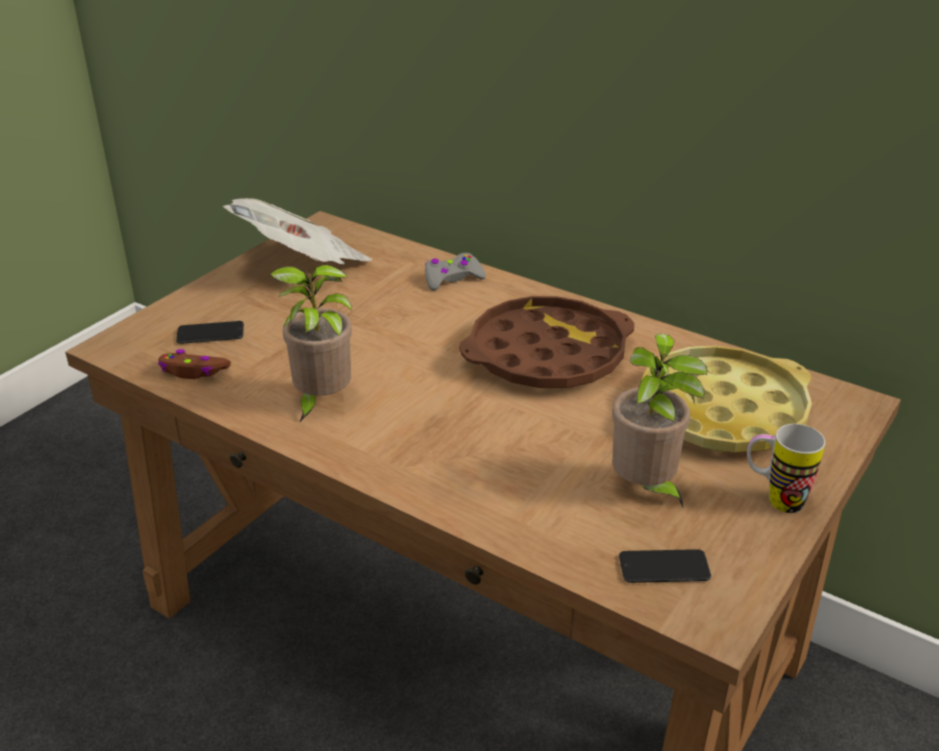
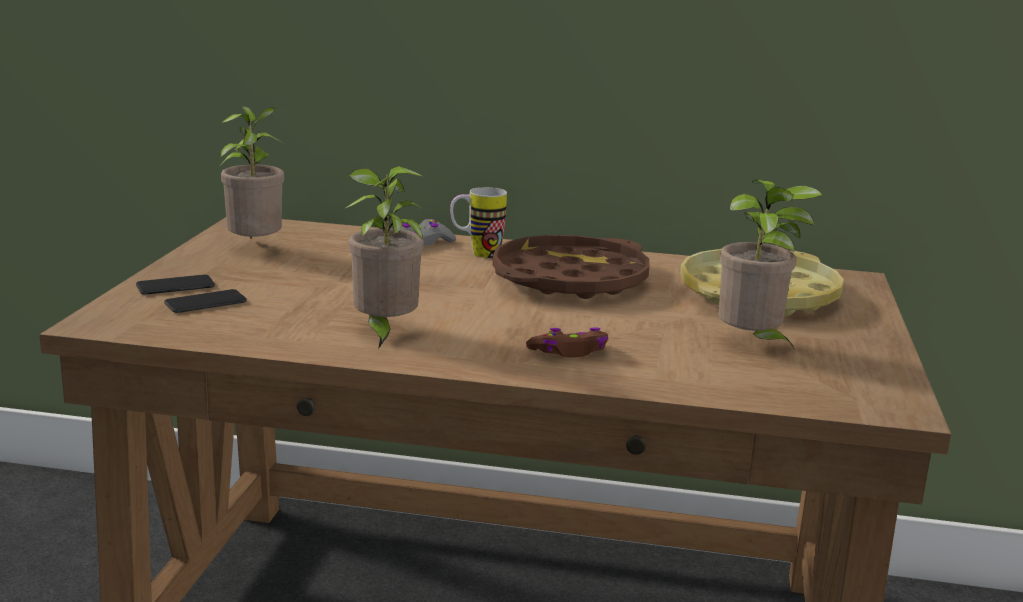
camera: 25 degrees left, 15 degrees down
brown game controller [158,349,231,379] -> brown game controller moved to [526,327,608,358]
newspaper [223,198,372,264] -> potted plant [220,106,284,239]
phone [619,549,711,583] -> phone moved to [136,275,215,295]
mug [747,424,825,513] -> mug moved to [450,187,507,258]

